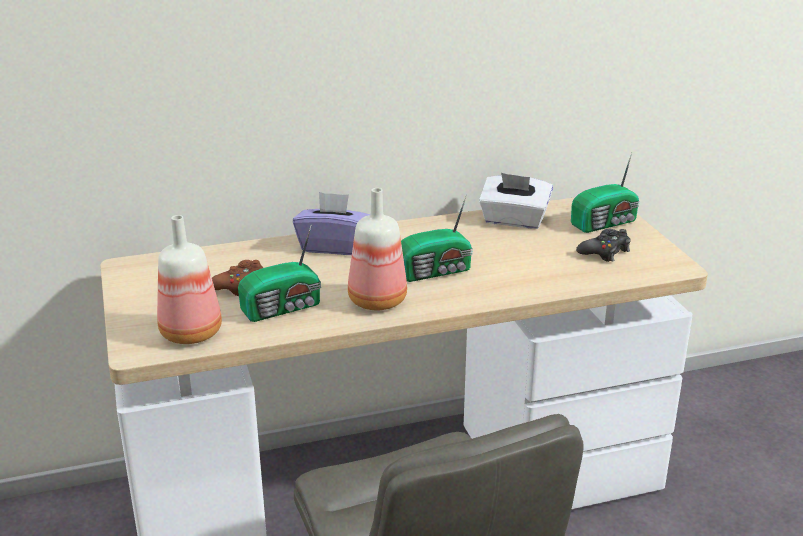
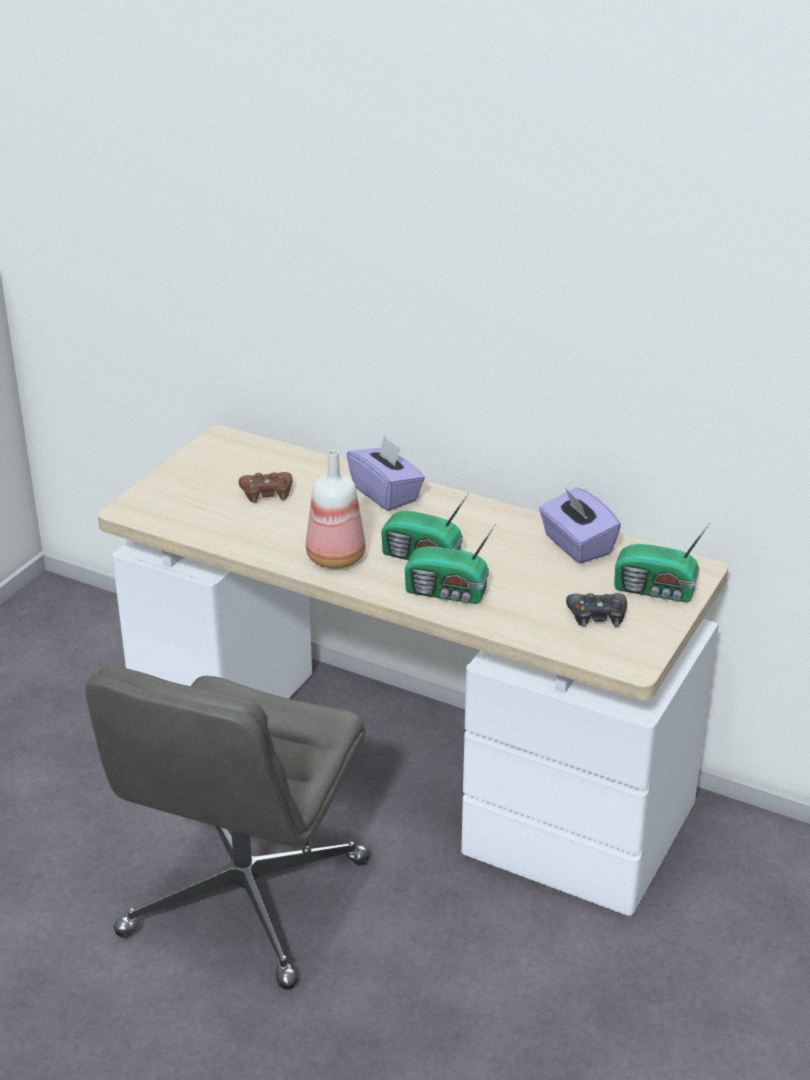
camera: 45 degrees right, 5 degrees up
bottle [157,215,222,344] -> none
radio [238,224,321,322] -> radio moved to [405,524,496,604]
white tissue box [479,173,553,229] -> purple tissue box [539,487,621,564]

